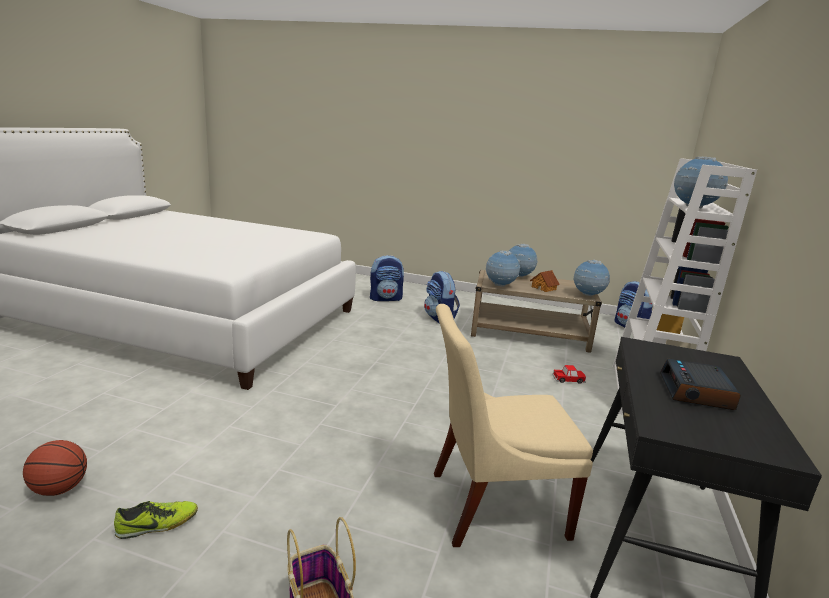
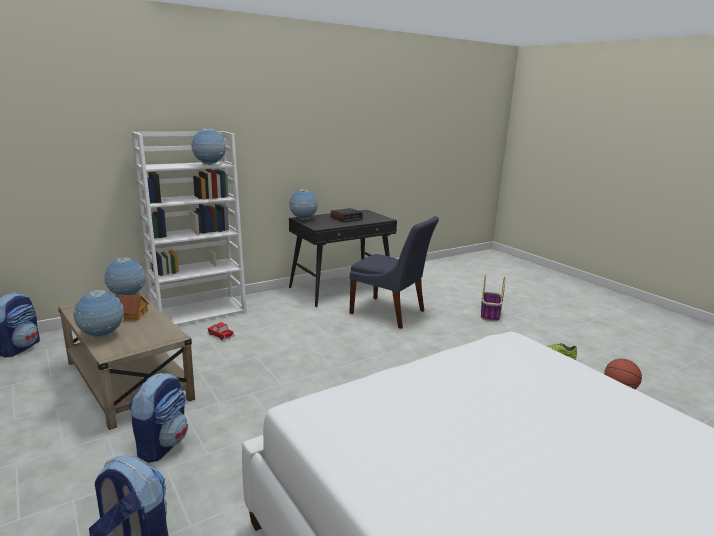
camera: 140 degrees left, 0 degrees up
beige chair [434,304,593,547] -> blue chair [349,216,439,329]
globe [486,250,520,287] -> globe moved to [289,189,318,220]

